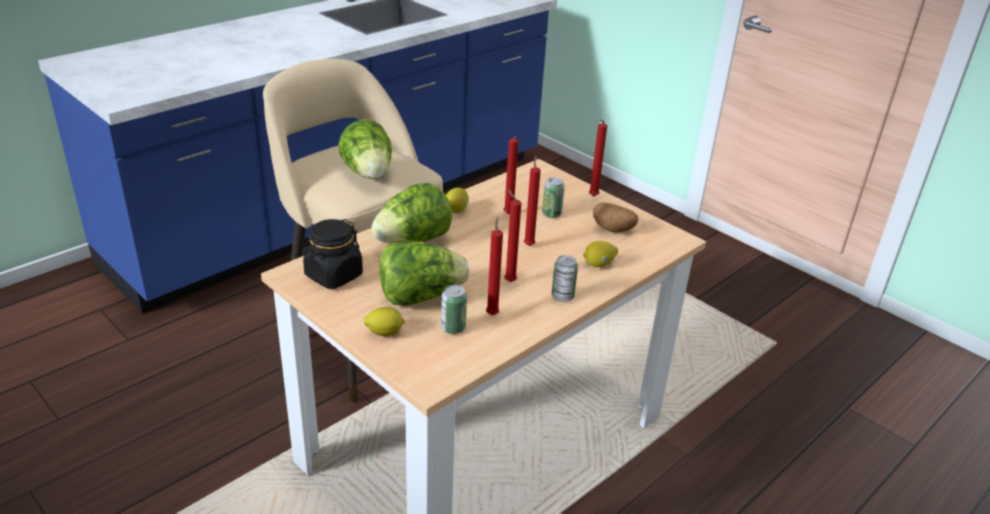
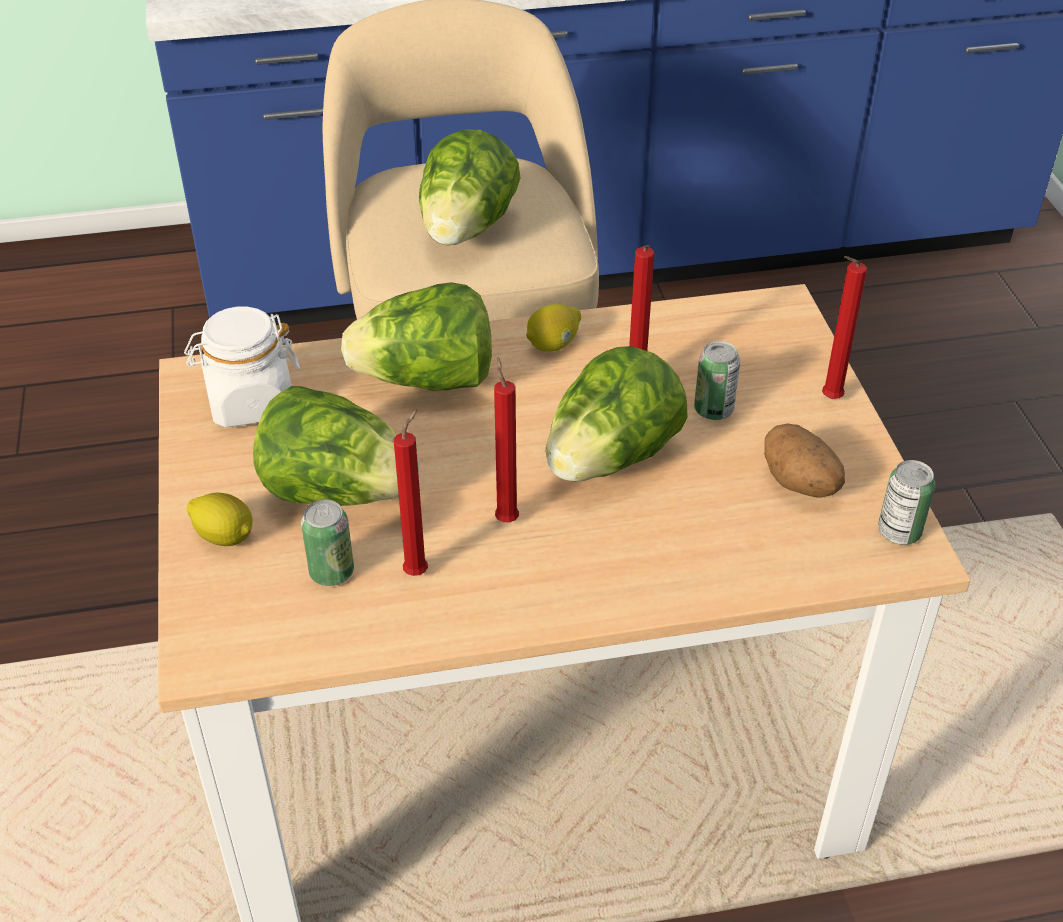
camera: 35 degrees right, 10 degrees up
black jar [303,219,363,289] -> white jar [184,307,300,427]
red candle [524,156,541,246] -> lettuce [546,346,687,481]
can [551,255,578,302] -> can moved to [878,460,936,545]
lemon [583,241,618,267] -> none

